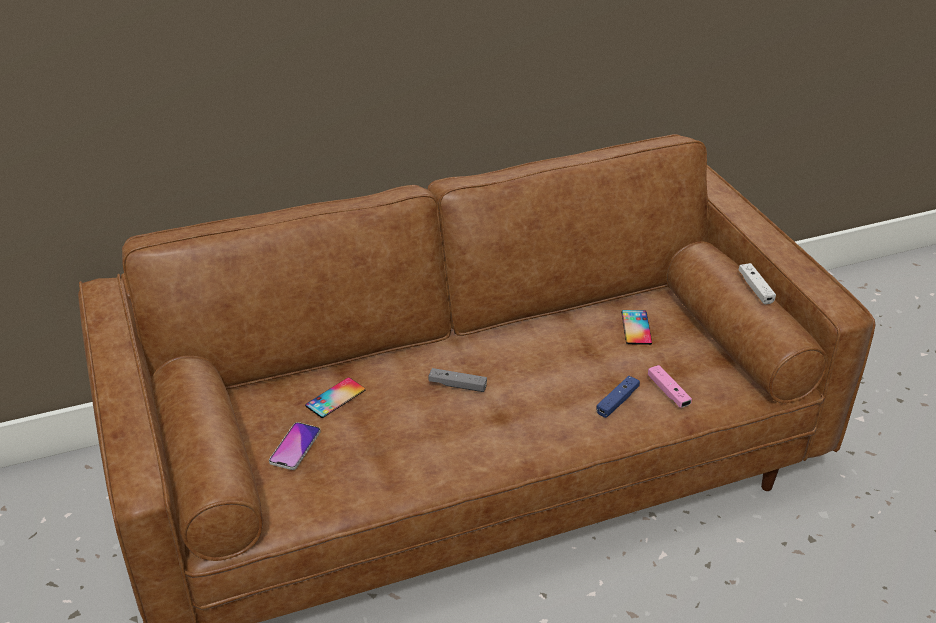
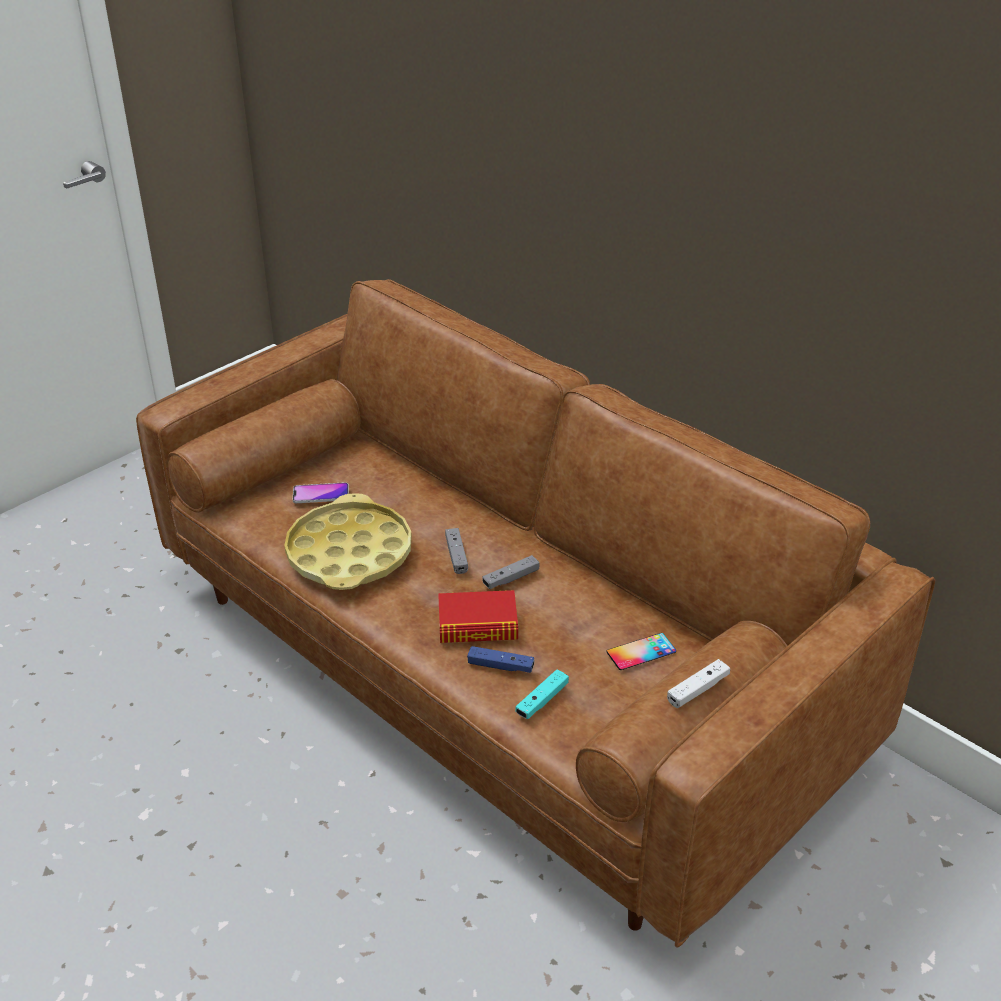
camera: 65 degrees right, 0 degrees up
phone [305,377,365,418] -> none
pink game controller [648,365,692,408] -> turquoise game controller [515,669,569,719]
none -> yellow tray [284,493,412,590]
none -> book [438,590,518,643]
none -> grey game controller [482,555,540,589]

